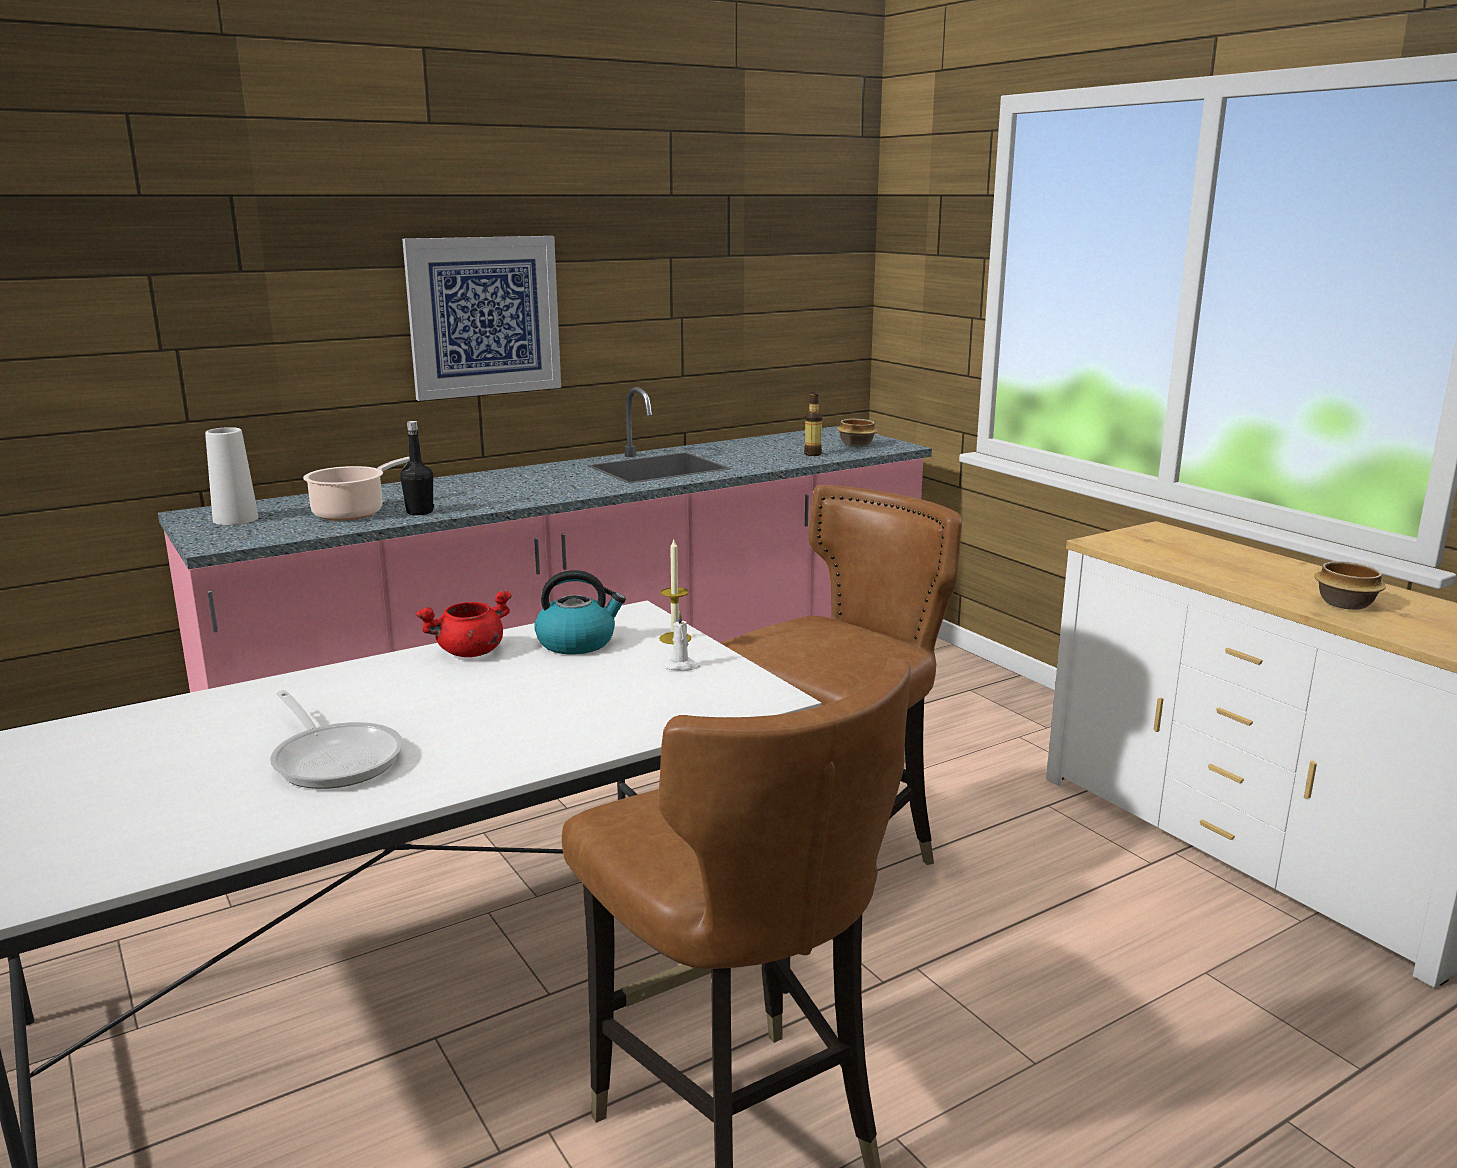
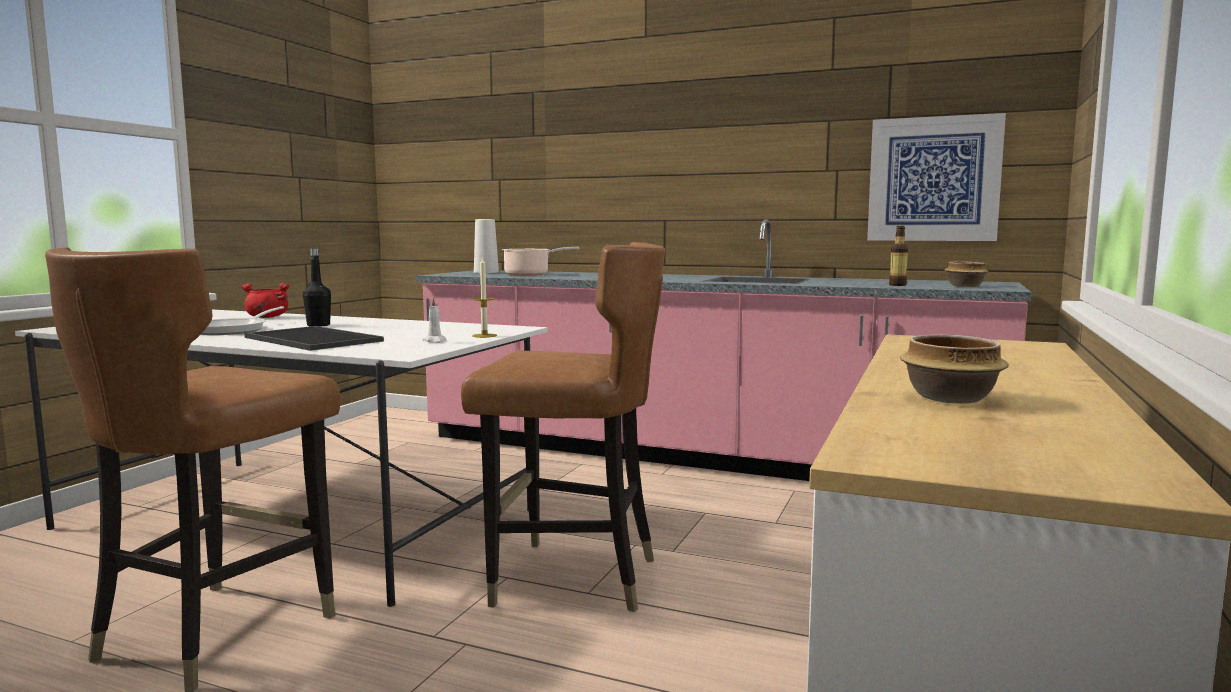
camera: 55 degrees right, 10 degrees down
black bottle [400,421,434,515] -> black bottle moved to [303,248,331,327]
picture [402,236,561,401] -> picture moved to [867,113,1006,241]
red cooking pot [415,590,512,657] -> red cooking pot moved to [241,283,290,318]
kettle [534,570,626,654] -> none
none -> tray [244,326,384,351]

